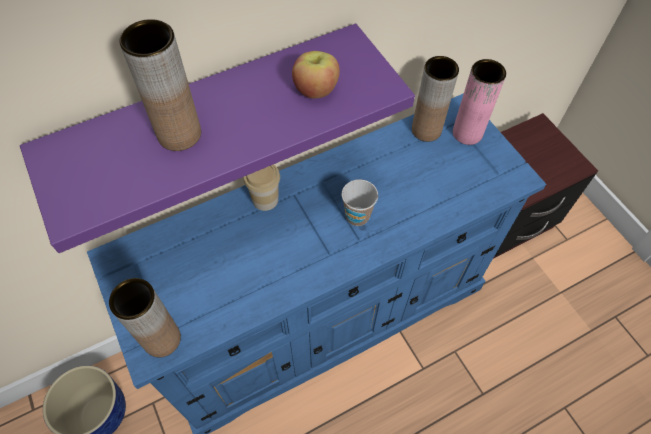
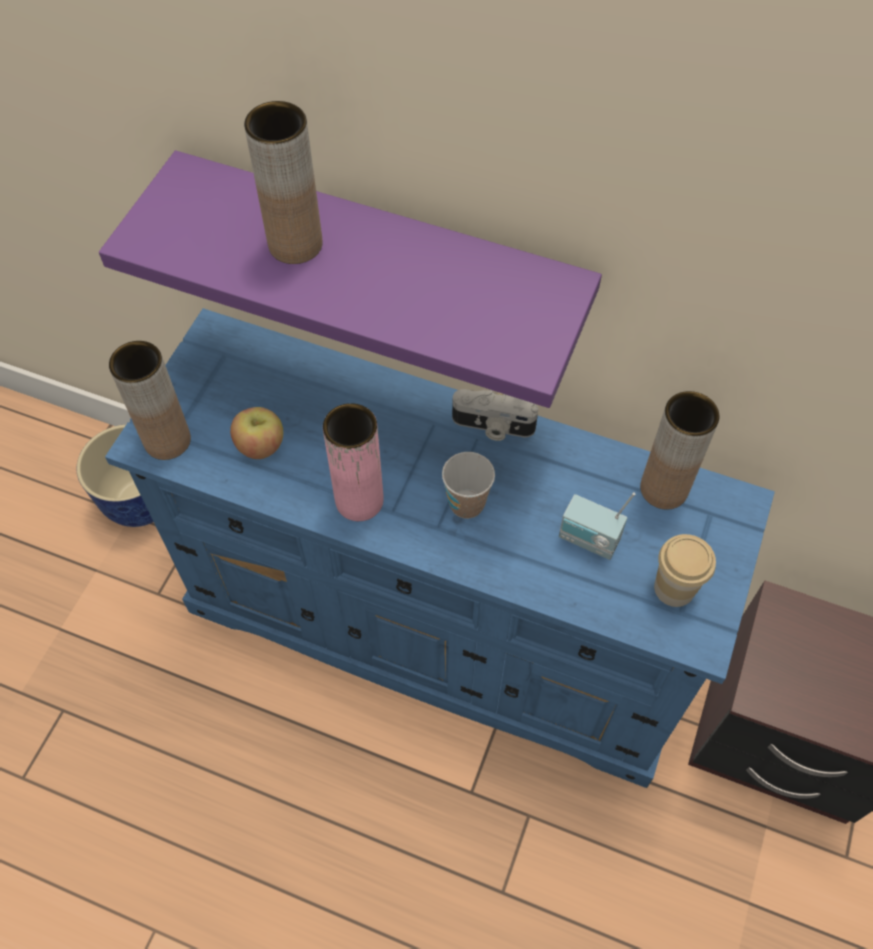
camera: 50 degrees right, 0 degrees up
cup [243,164,280,211] -> cup moved to [654,534,716,607]
apple [292,51,340,98] -> apple moved to [230,407,283,459]
pink vase [453,59,506,145] -> pink vase moved to [323,403,384,521]
none -> camera [452,389,538,441]
none -> radio [559,492,635,560]

